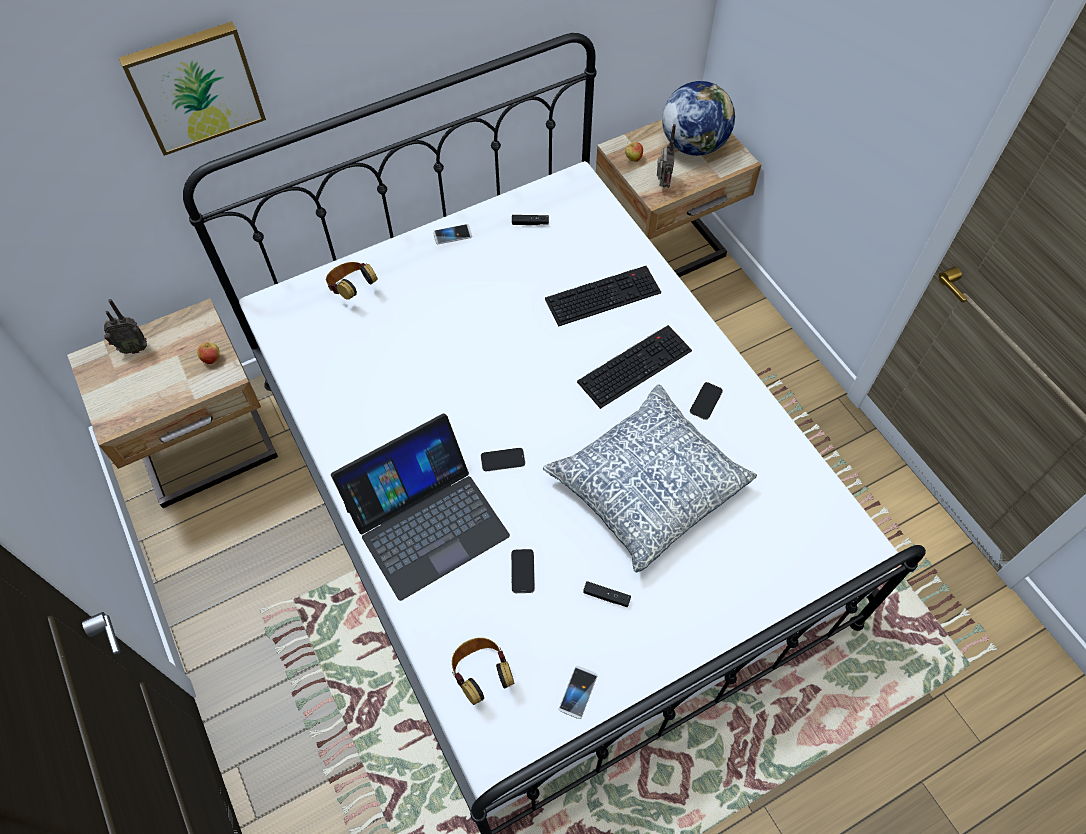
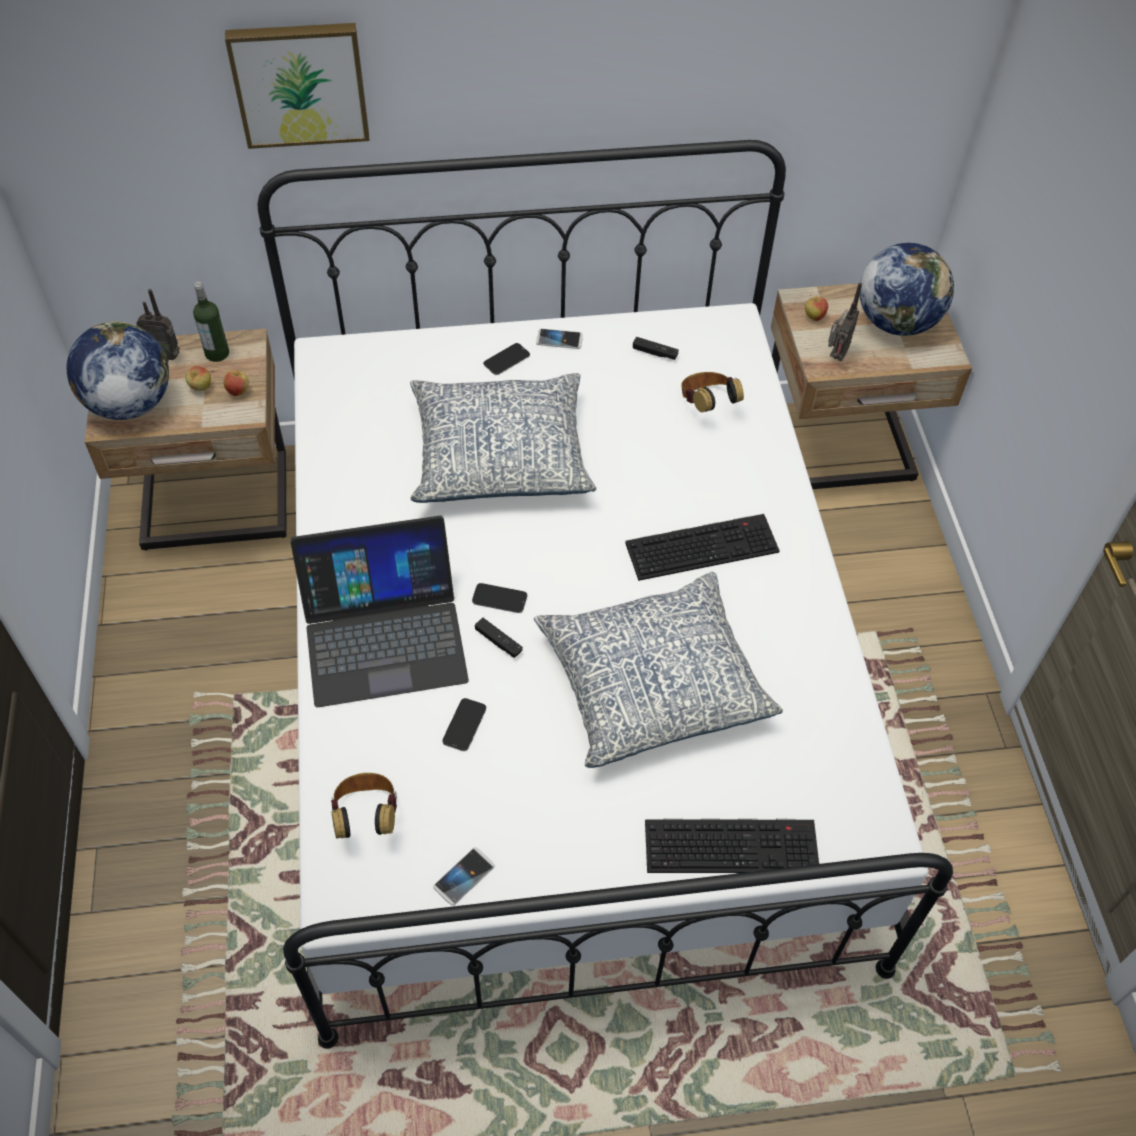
camera: 20 degrees right, 5 degrees down
headphones [326,262,378,300] -> headphones moved to [681,372,744,412]
keyboard [545,266,661,327] -> keyboard moved to [645,818,819,873]
black game controller [583,581,631,607] -> black game controller moved to [475,618,523,658]
phone [690,382,723,420] -> phone moved to [483,343,530,375]
none -> globe [67,321,169,420]
none -> apple [185,366,211,391]
none -> bottle [193,282,229,362]
none -> pillow [410,373,596,503]

